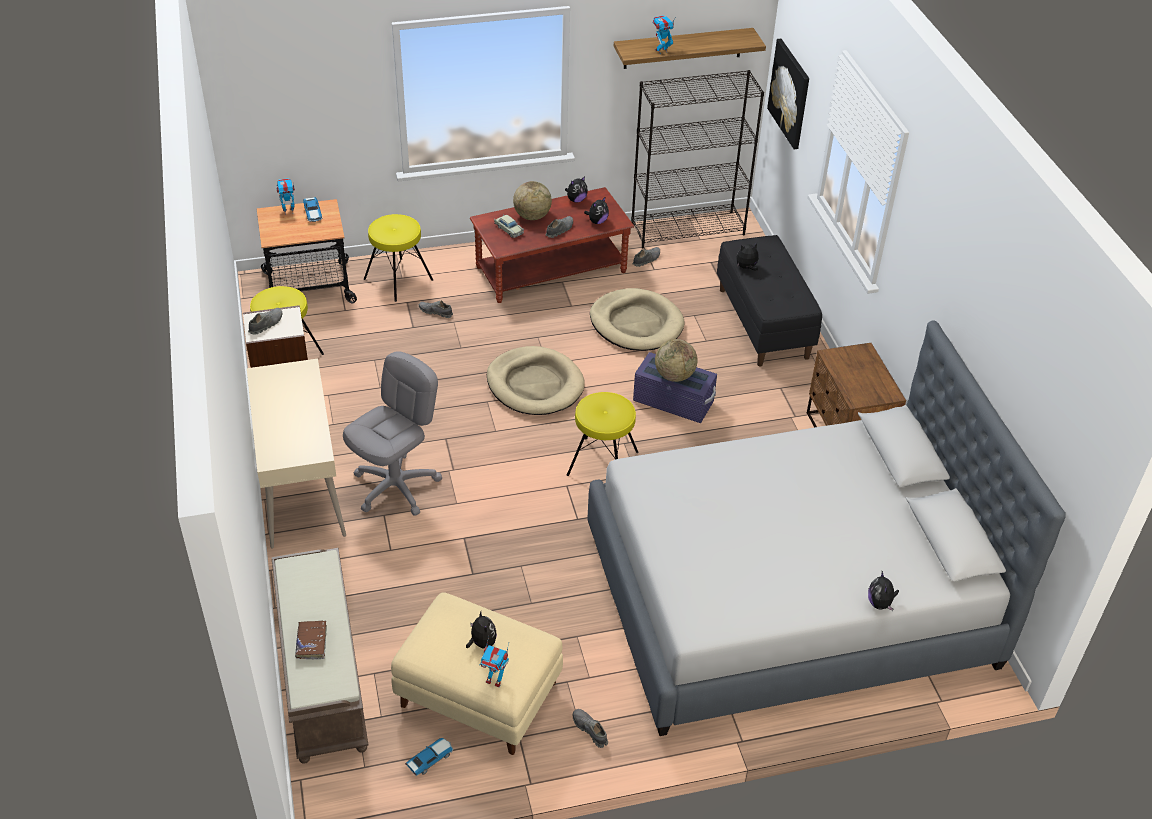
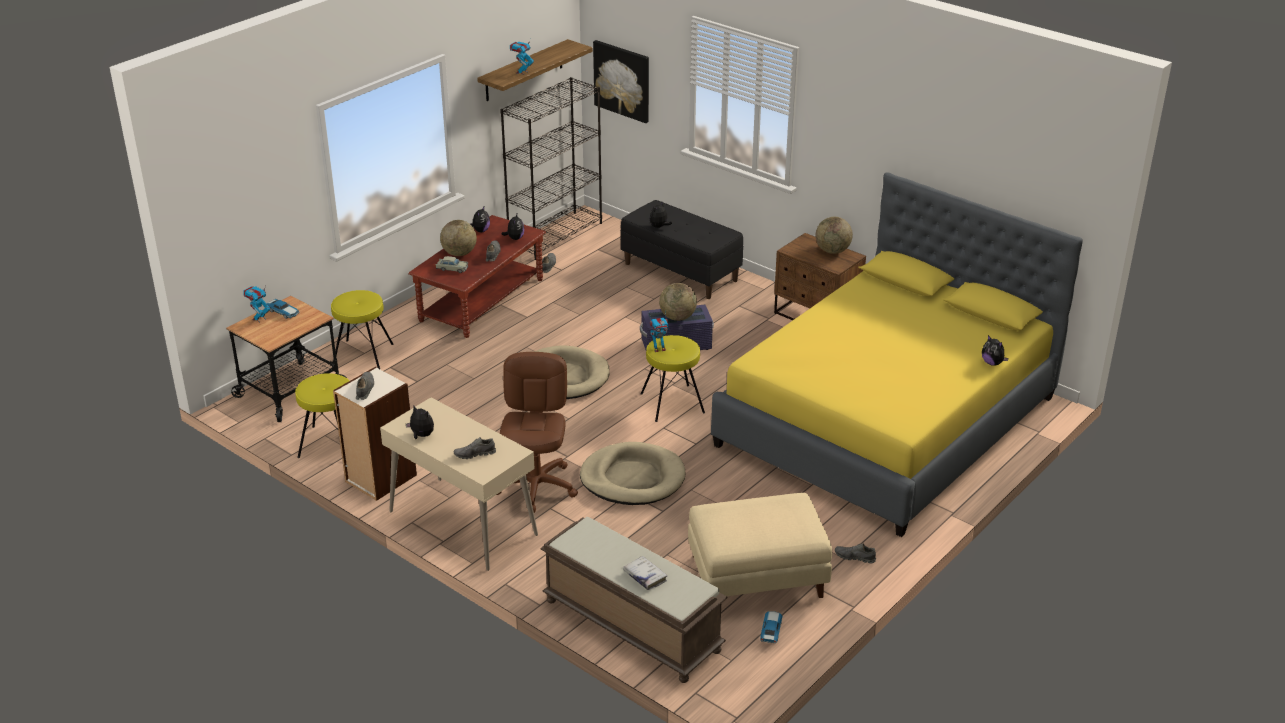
camera: 35 degrees left, 10 degrees down
brown book [295,620,327,660] -> white book [623,556,667,590]
grey office chair [343,351,442,515] -> brown office chair [497,352,578,513]
grey shoe [419,300,453,318] -> grey shoe moved to [454,437,496,459]
plush toy [466,612,497,649] -> plush toy moved to [406,406,434,439]
toy robot [479,636,509,687] -> toy robot moved to [649,312,669,352]
grey bed [587,320,1066,736] -> yellow bed [711,172,1083,537]
beige dog bed [590,288,684,351] -> beige dog bed moved to [580,442,685,505]
none -> globe [816,217,853,254]

